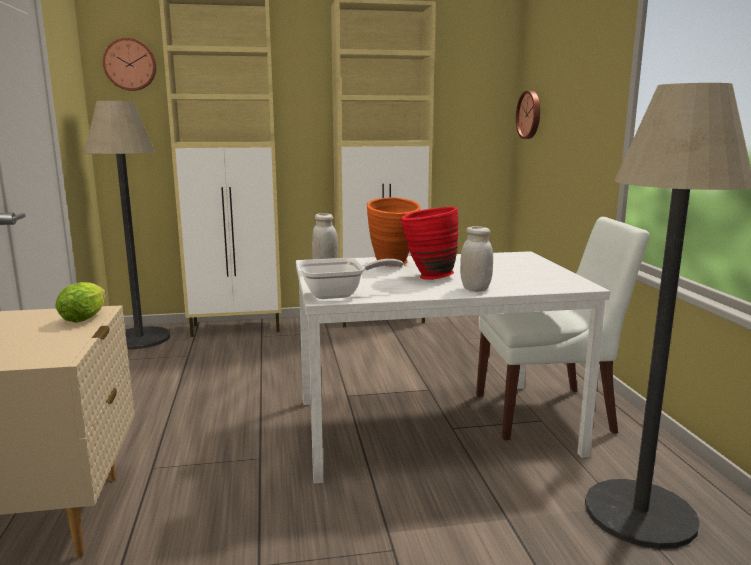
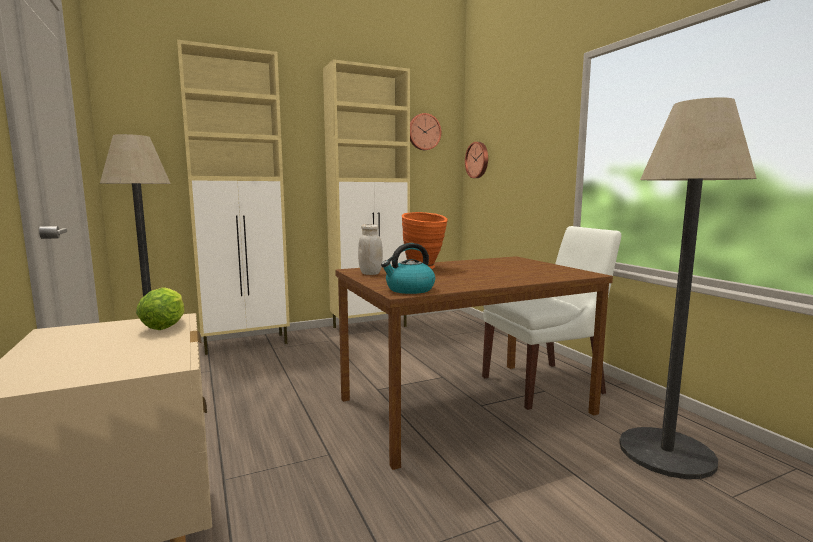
camera: 15 degrees left, 5 degrees down
wall clock [103,38,156,91] -> wall clock moved to [410,113,441,150]
white dining table [296,251,610,484] -> brown dining table [335,256,613,470]
frying pan [298,258,403,299] -> kettle [381,243,435,294]
red vase [401,207,459,280] -> none
white jar [460,226,493,292] -> none

